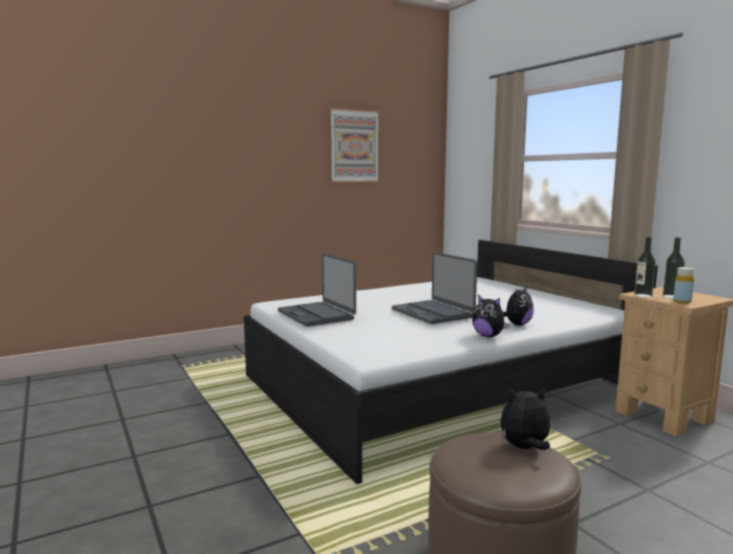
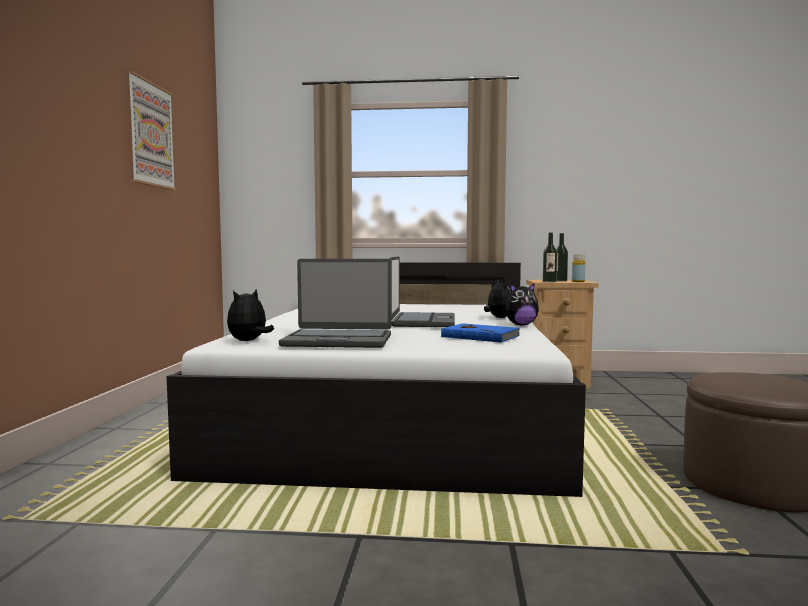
camera: 55 degrees left, 5 degrees down
laptop [392,252,477,324] -> laptop turned 90 degrees counterclockwise [389,256,455,327]
plush toy [500,387,550,450] -> plush toy moved to [227,289,274,341]
none -> blue book [441,323,521,343]

